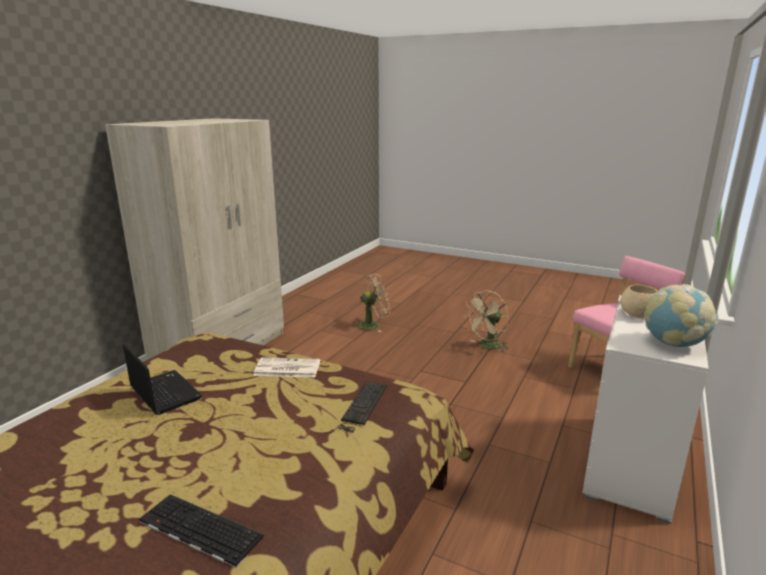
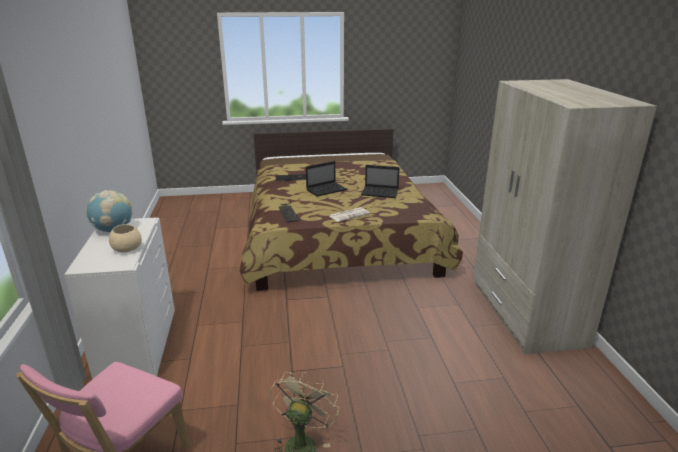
camera: 145 degrees right, 5 degrees up
beige fan [353,274,390,332] -> none
none -> laptop [306,161,347,197]

